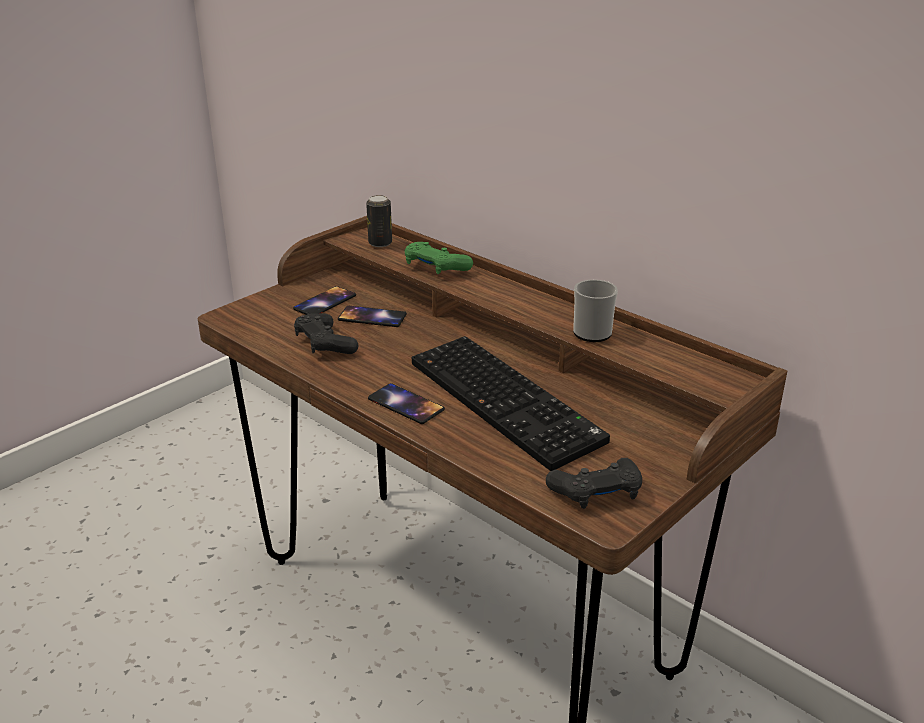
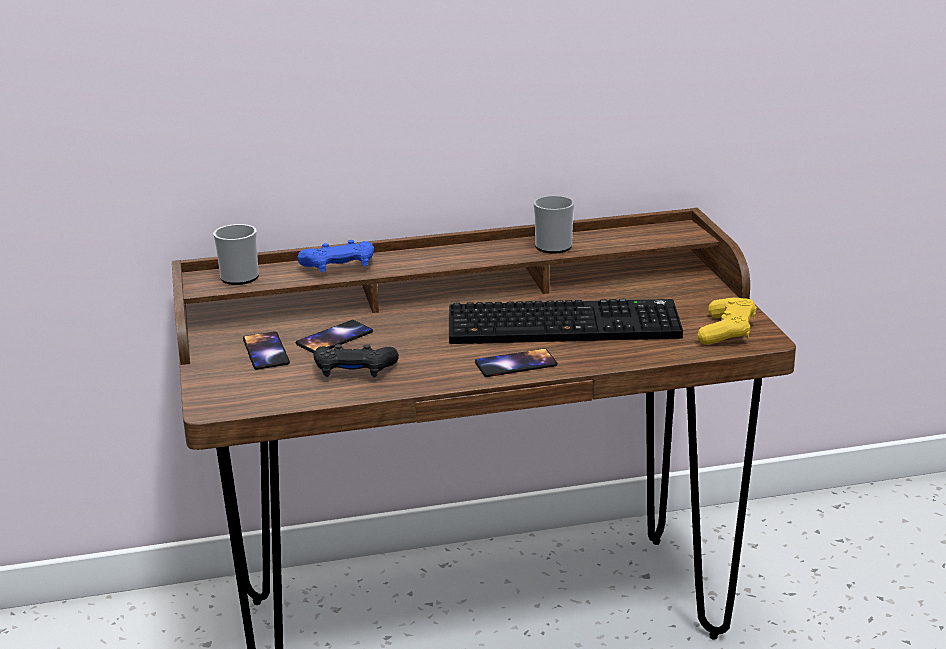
camera: 55 degrees left, 5 degrees down
can [366,195,392,247] -> mug [213,224,259,285]
green game controller [405,242,473,274] -> blue game controller [298,240,374,273]
black game controller [546,458,642,509] -> yellow game controller [697,298,757,344]

